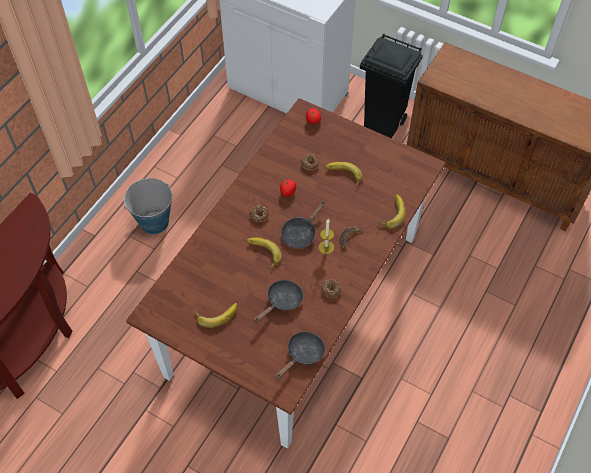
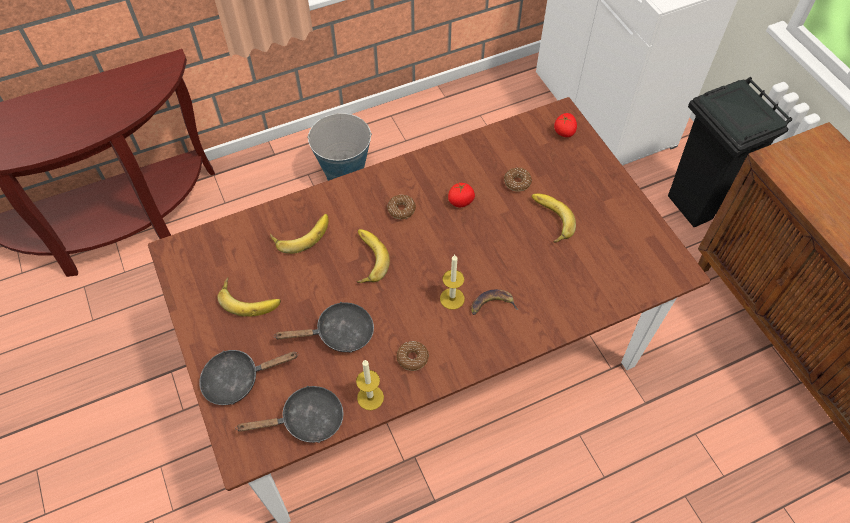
camera: 35 degrees right, 0 degrees up
black frying pan [281,201,325,249] -> black frying pan moved to [199,350,298,405]
banana [378,194,406,229] -> banana moved to [270,214,328,254]
none -> candle [356,360,384,410]

